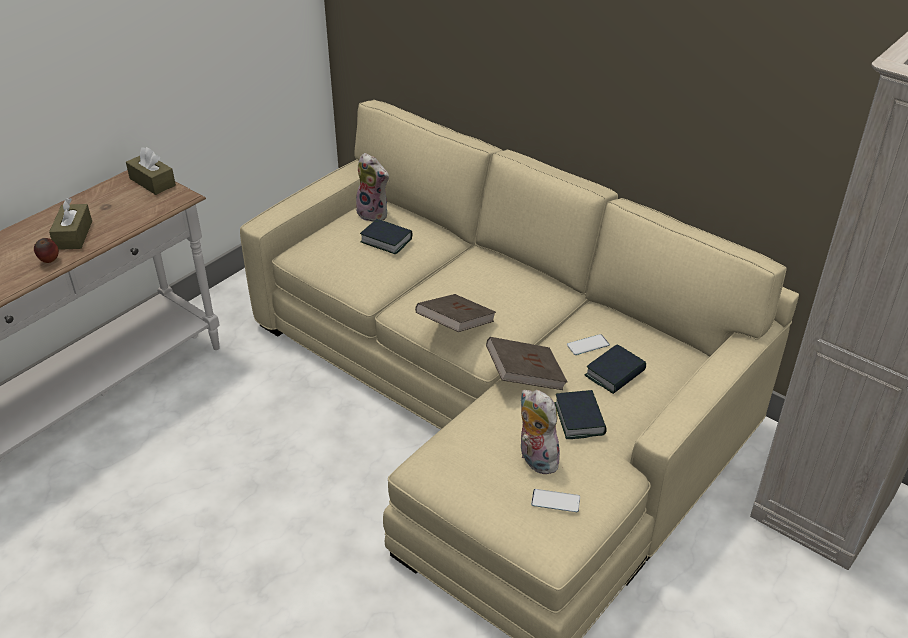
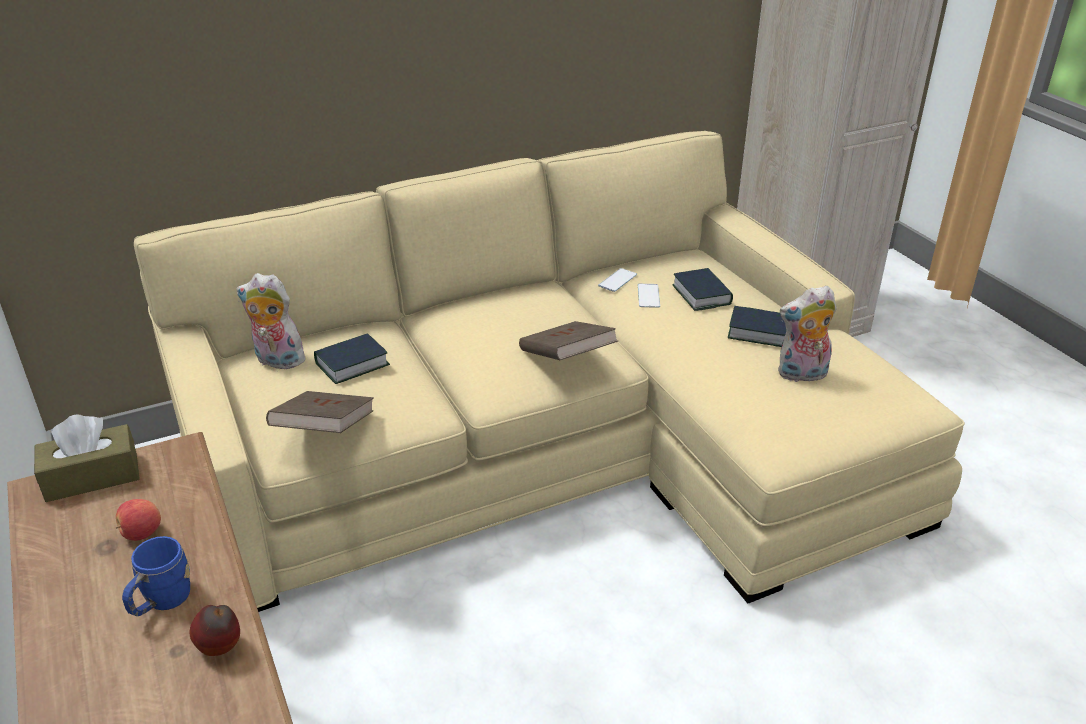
camera: 65 degrees left, 5 degrees down
brown tissue box [49,198,92,250] -> blue mug [122,536,190,616]
plush toy [356,153,389,221] -> plush toy turned 135 degrees counterclockwise [236,273,309,369]
brown book [486,337,567,390] -> brown book moved to [266,391,374,433]
phone [531,489,580,512] -> phone moved to [598,268,637,292]
none -> apple [116,499,161,541]

